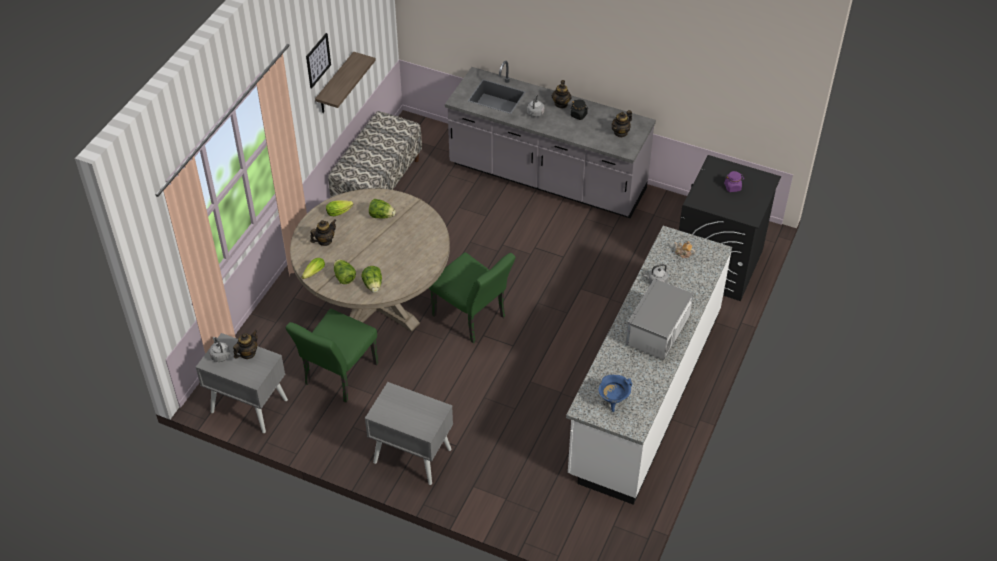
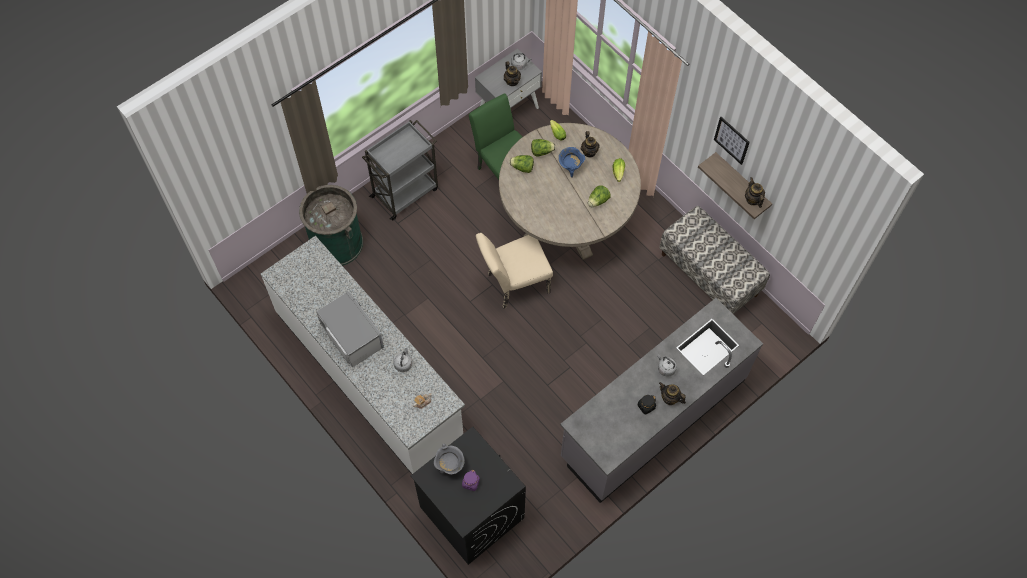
camera: 115 degrees right, 15 degrees up
grey nightstand [365,382,453,485] -> grey cart [362,120,438,221]
green chair [429,252,516,343] -> beige chair [476,233,553,309]
blue cooking pot [598,375,632,412] -> blue cooking pot moved to [559,147,585,178]
teapot [611,110,632,138] -> teapot moved to [745,177,765,208]
none -> green trash can [299,185,363,266]
none -> grey cooking pot [434,443,465,474]

